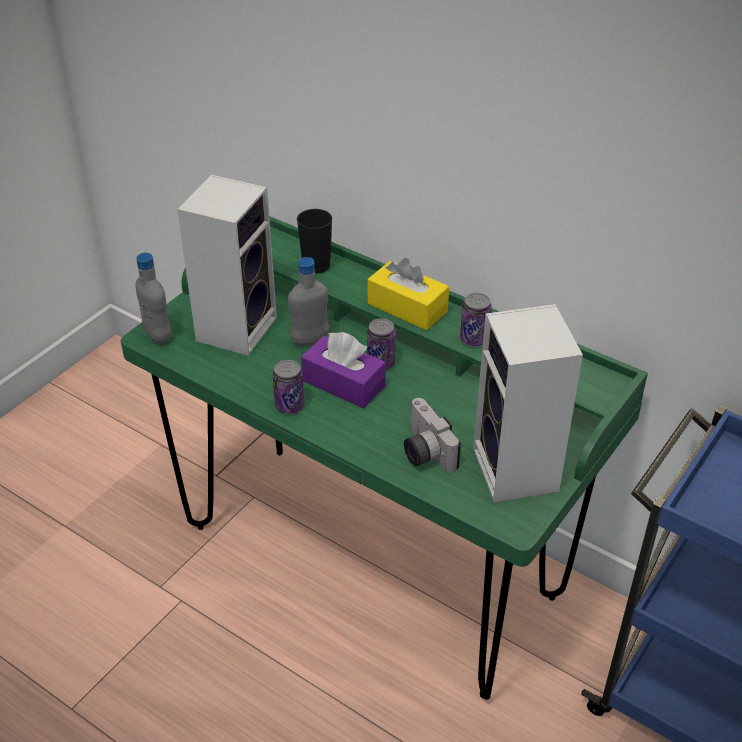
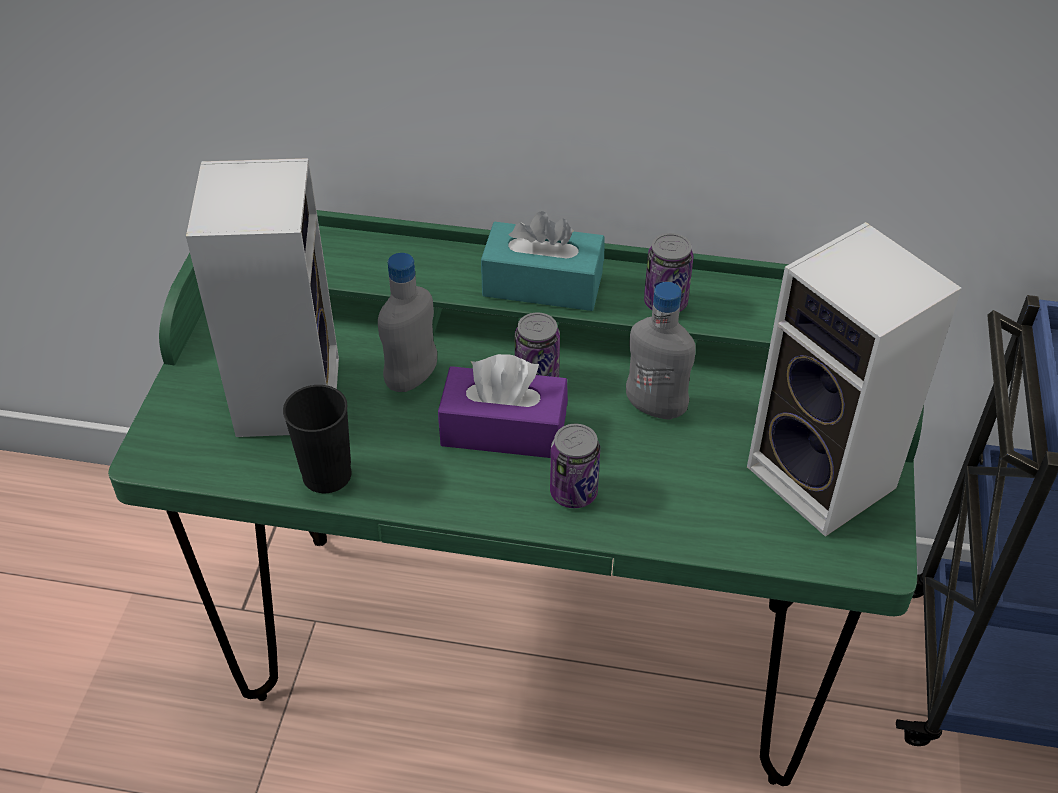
camera: 25 degrees left, 5 degrees up
grey bottle [135,253,171,344] -> grey bottle moved to [626,282,696,420]
can [273,360,305,414] -> can moved to [550,424,600,508]
black cup [297,209,332,274] -> black cup moved to [283,385,352,493]
yellow tissue box [368,258,449,330] -> turquoise tissue box [481,211,605,311]
camera [404,398,461,473] -> none

